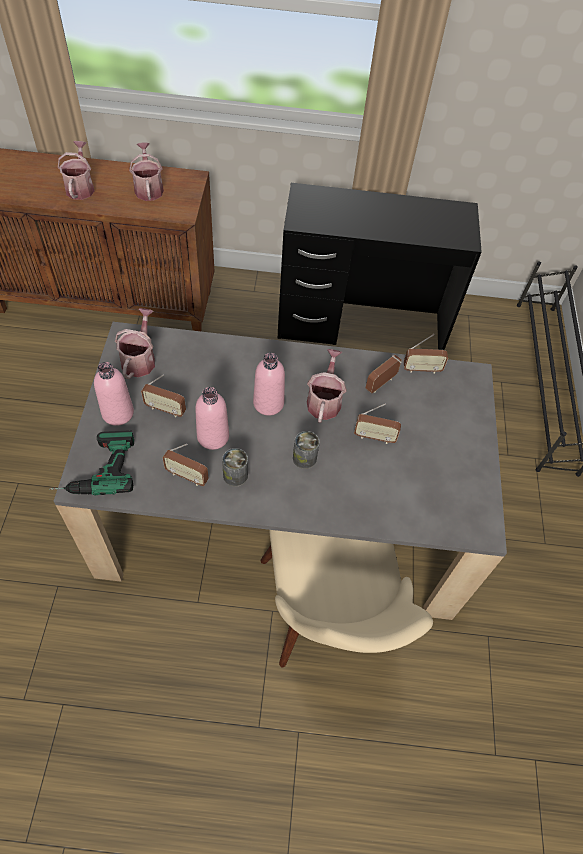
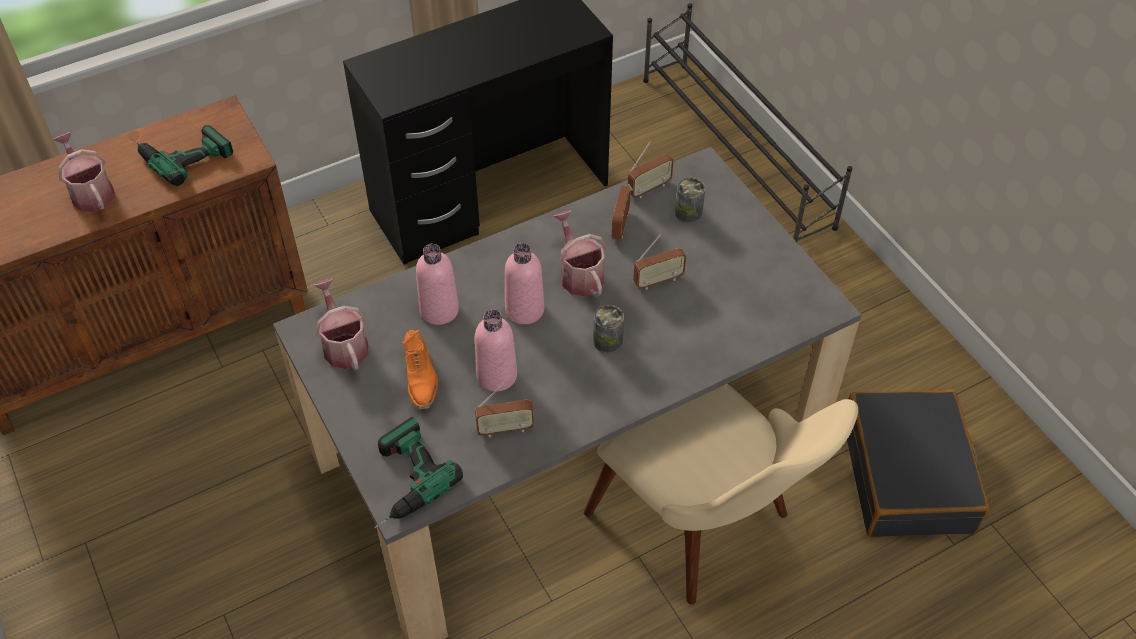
camera: 30 degrees left, 5 degrees down
pink bottle [94,362,134,426] -> pink bottle moved to [416,243,459,325]
watering can [129,142,164,201] -> power drill [131,125,233,186]
radio [141,374,186,417] -> orange shoe [402,330,438,410]
can [222,448,248,487] -> can moved to [675,178,705,223]
none -> black suitcase [847,389,990,537]

